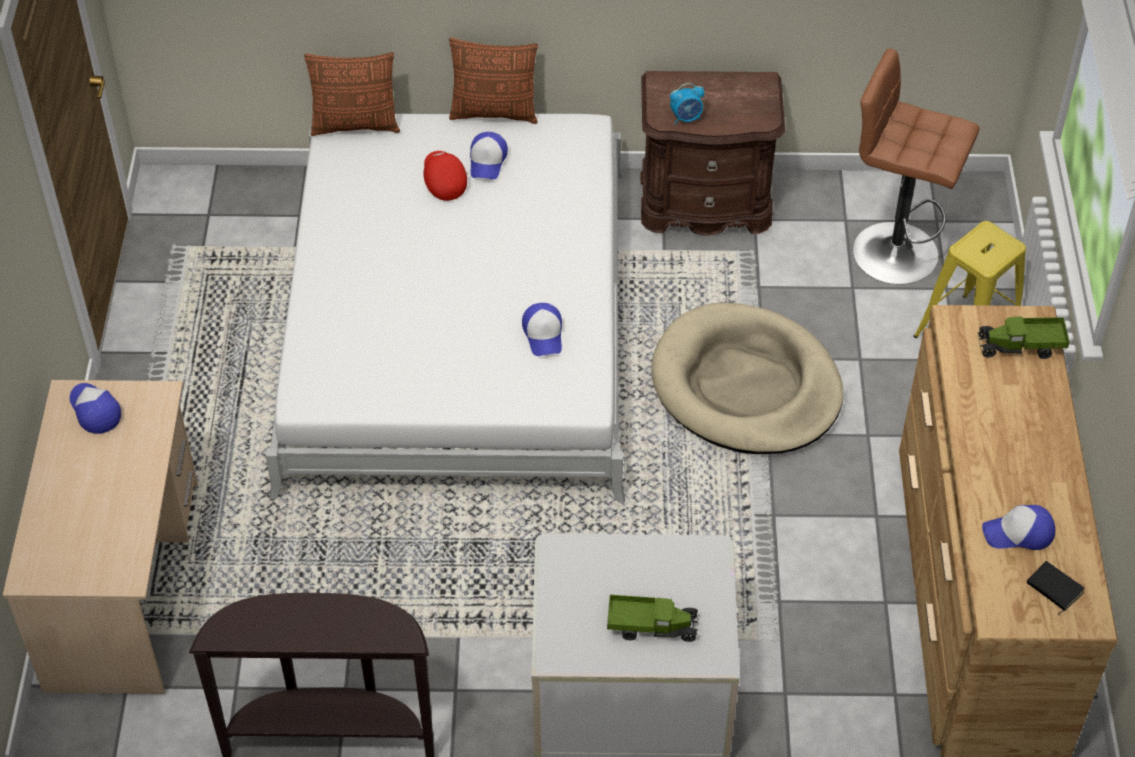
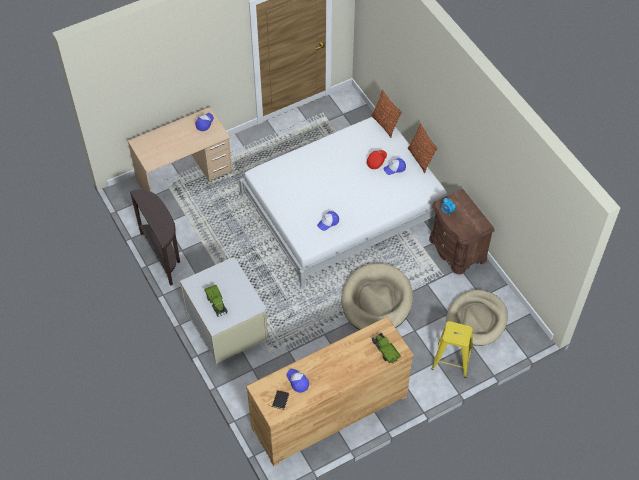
camera: 60 degrees right, 5 degrees up
brown stool [853,48,980,284] -> beige dog bed [447,290,508,346]

